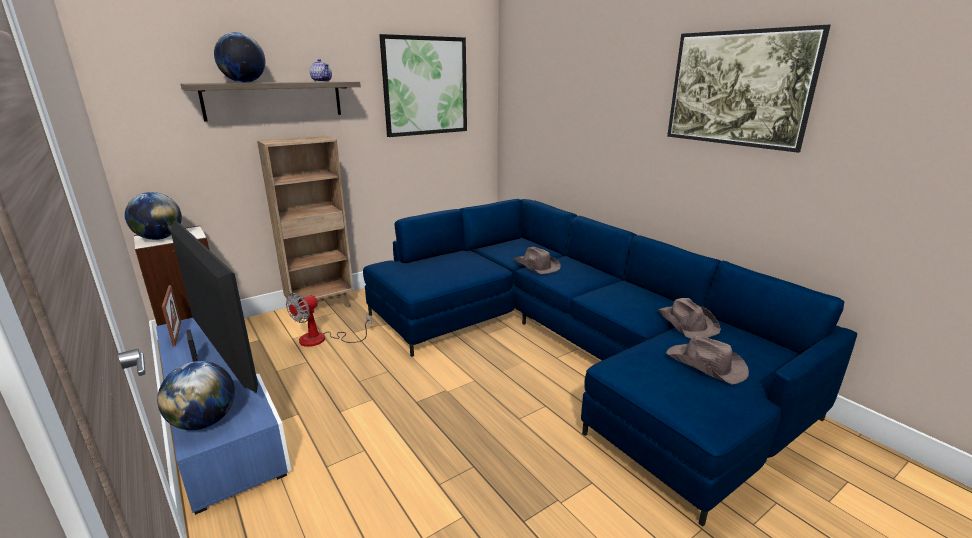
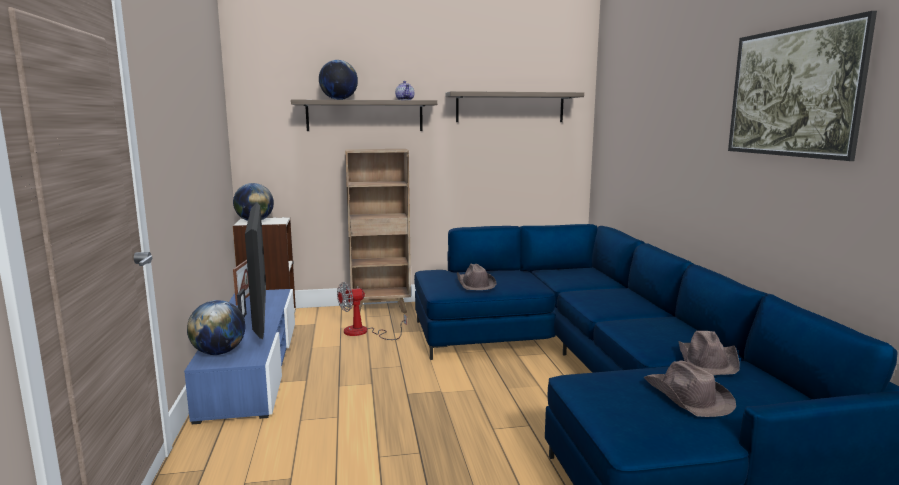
camera: 25 degrees right, 10 degrees down
picture [379,34,467,137] -> shelf [445,91,584,122]
brown hat [513,247,561,274] -> brown hat moved to [457,263,496,290]

